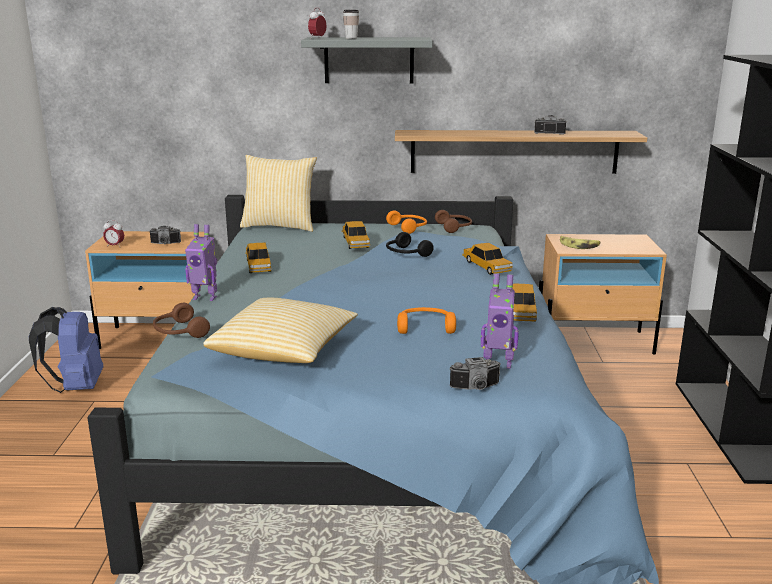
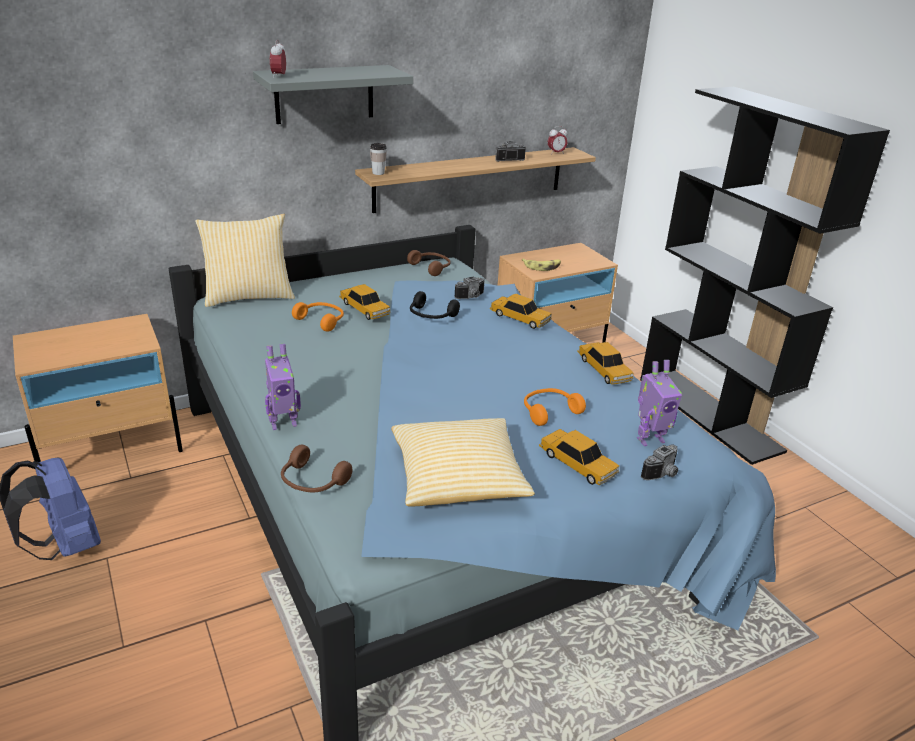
camera: 30 degrees left, 10 degrees up
alarm clock [103,220,124,247] -> alarm clock moved to [548,126,567,155]
camera [149,226,181,244] -> camera moved to [454,276,485,299]
toy car [245,243,272,273] -> toy car moved to [539,429,619,485]
cup [343,10,359,39] -> cup moved to [370,143,387,175]
orange headphones [386,211,427,234] -> orange headphones moved to [292,302,344,332]

